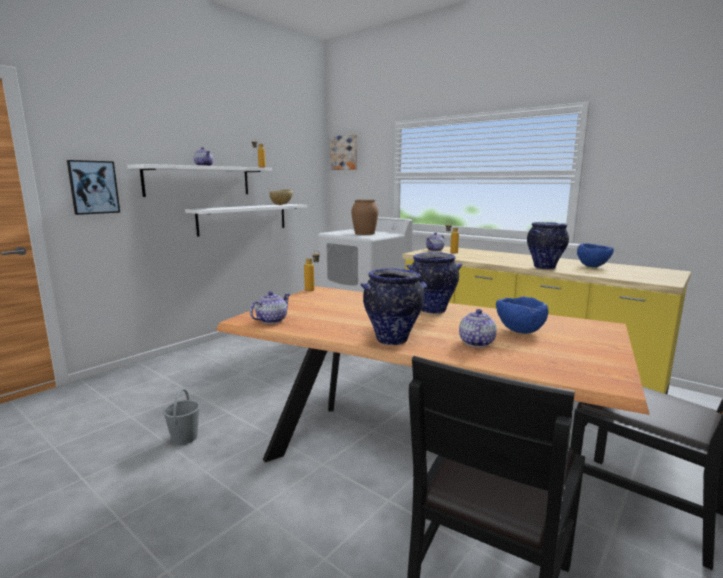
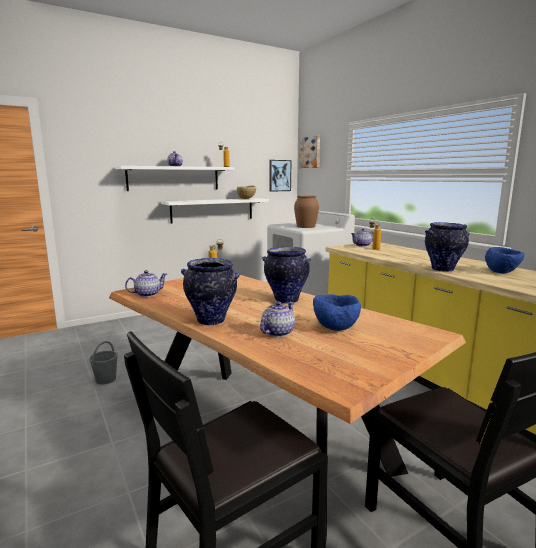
camera: 20 degrees right, 0 degrees up
picture [67,160,120,215] -> picture moved to [270,160,291,192]

